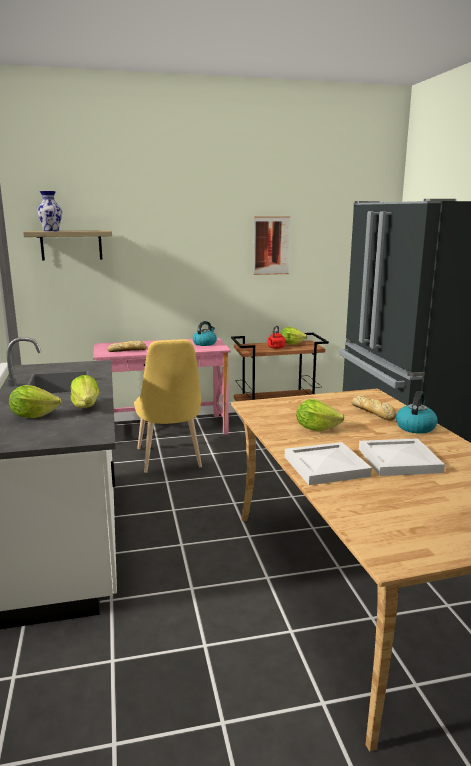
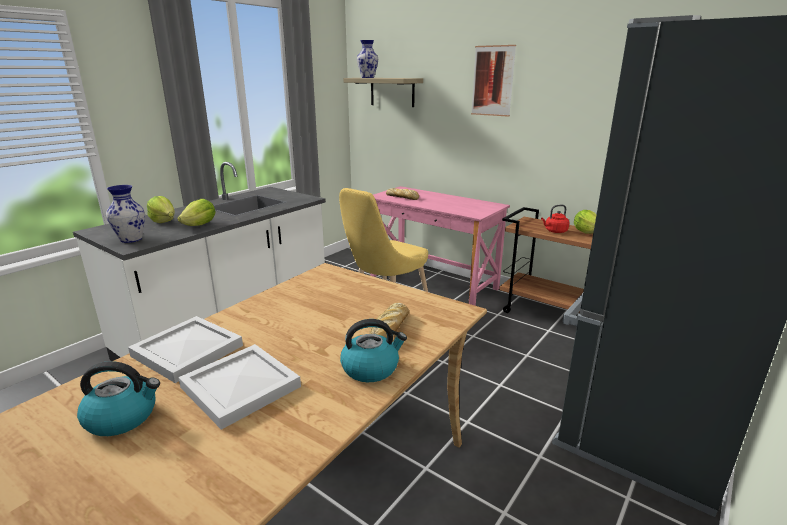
camera: 50 degrees right, 5 degrees up
kettle [193,321,217,346] -> kettle moved to [77,361,160,436]
picture [253,216,290,275] -> picture moved to [471,45,516,117]
lettuce [296,399,345,431] -> none
none -> vase [106,185,145,243]

